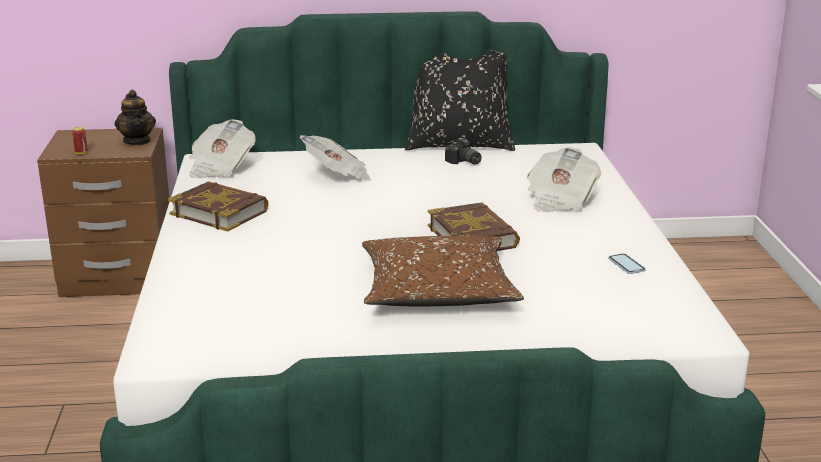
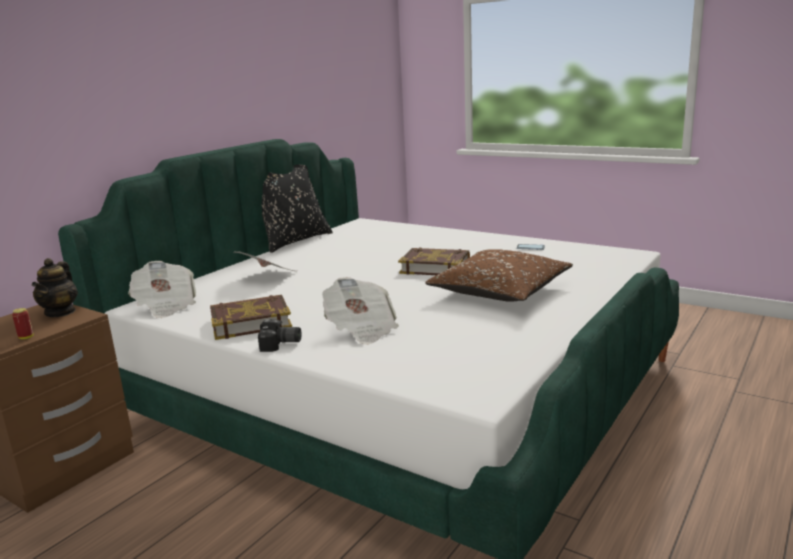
camera: 50 degrees left, 5 degrees down
teapot [115,90,156,145] -> teapot turned 75 degrees clockwise [32,258,78,317]
camera [445,138,482,165] -> camera moved to [258,319,302,352]
newspaper [527,147,601,212] -> newspaper moved to [322,277,399,345]

